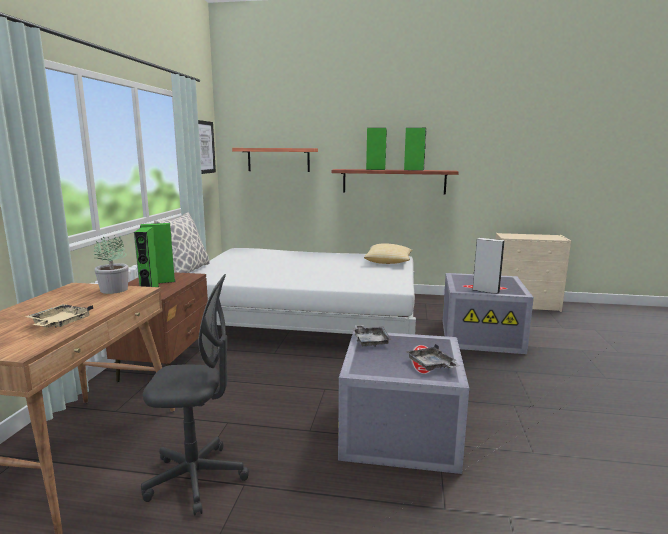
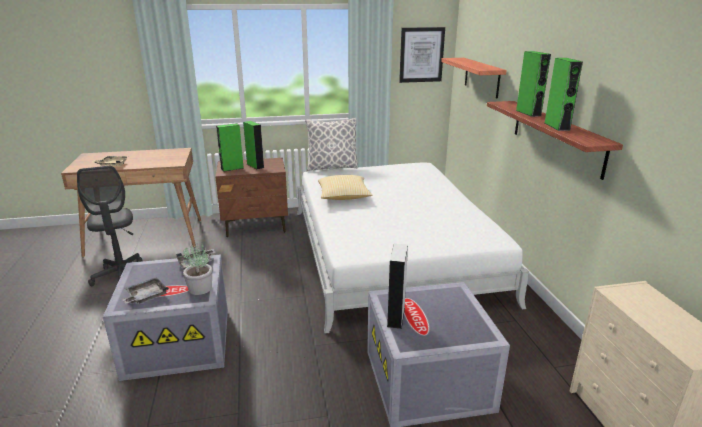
camera: 70 degrees right, 10 degrees up
potted plant [93,235,129,294] -> potted plant moved to [183,243,212,295]
pillow [364,243,412,264] -> pillow moved to [318,175,372,200]

